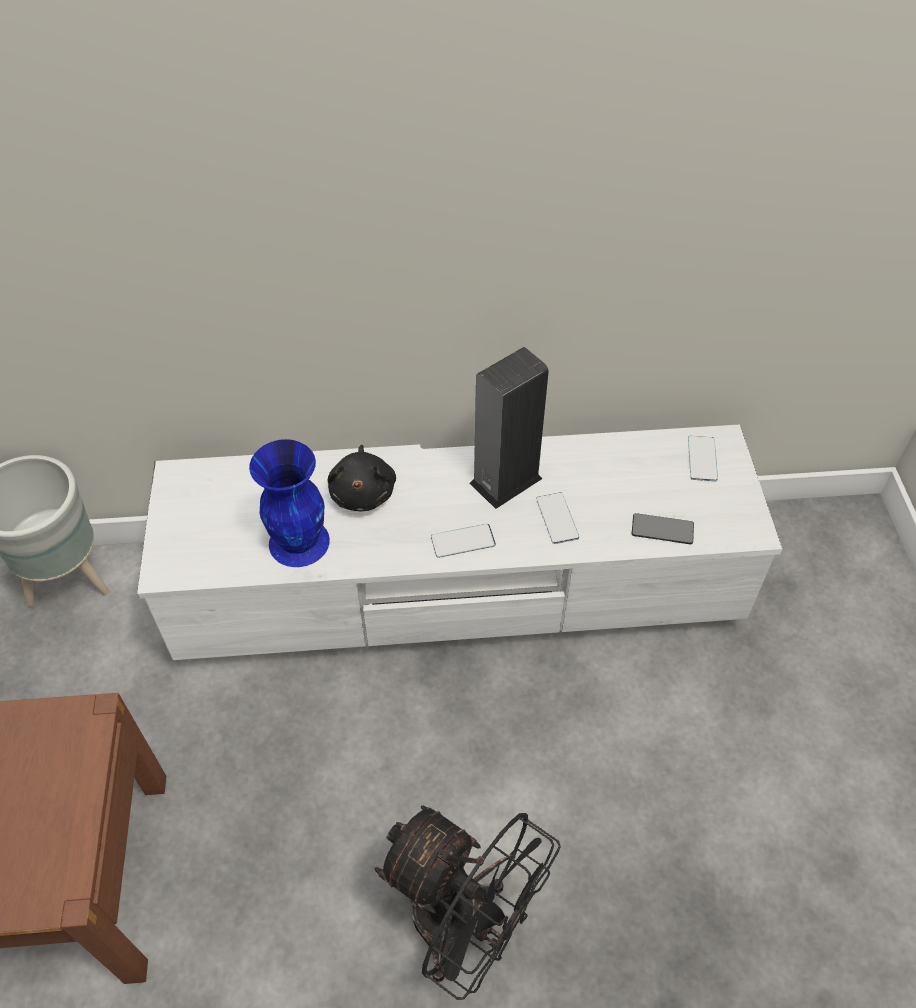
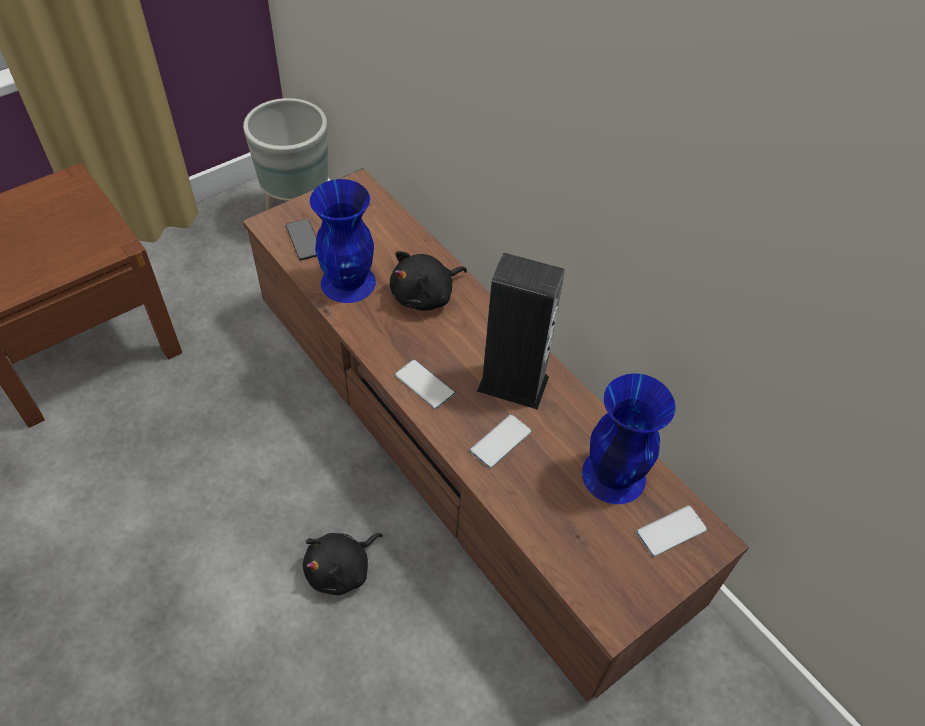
camera: 55 degrees right, 0 degrees up
white tv stand [137,424,782,660] -> brown tv stand [243,168,749,702]
black fan [375,806,561,1000] -> none
phone [632,513,694,544] -> phone moved to [286,219,317,260]
none -> black plush toy [303,533,383,595]
none -> blue vase [582,374,676,504]

